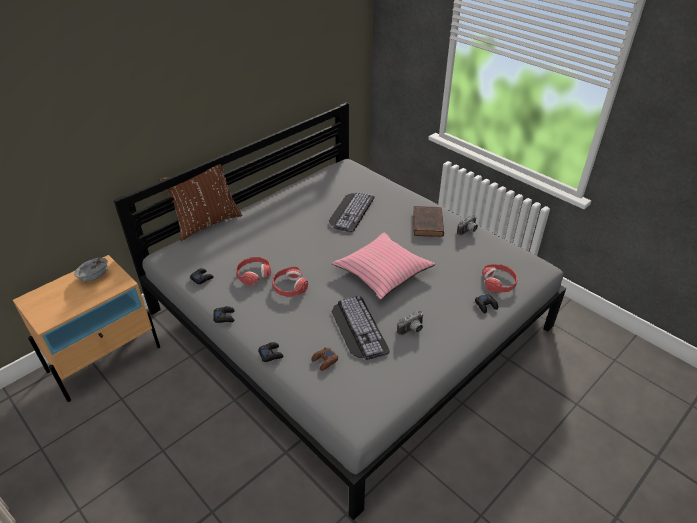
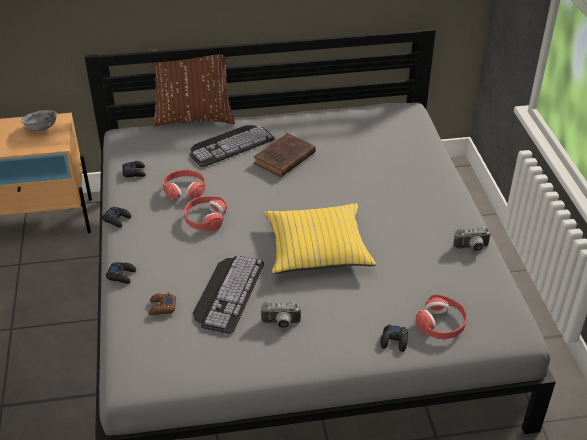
camera: 35 degrees right, 0 degrees up
keyboard [329,192,374,232] -> keyboard moved to [189,125,275,167]
pink pillow [332,233,435,300] -> yellow pillow [264,203,376,274]
brown book [413,206,444,237] -> brown book moved to [254,133,316,177]

